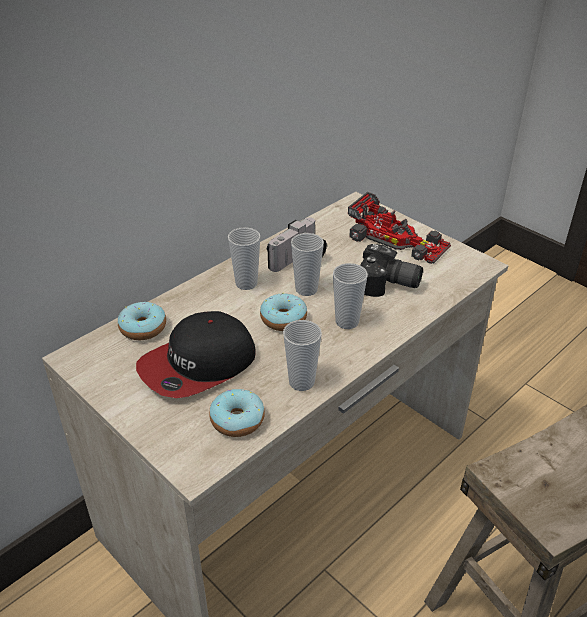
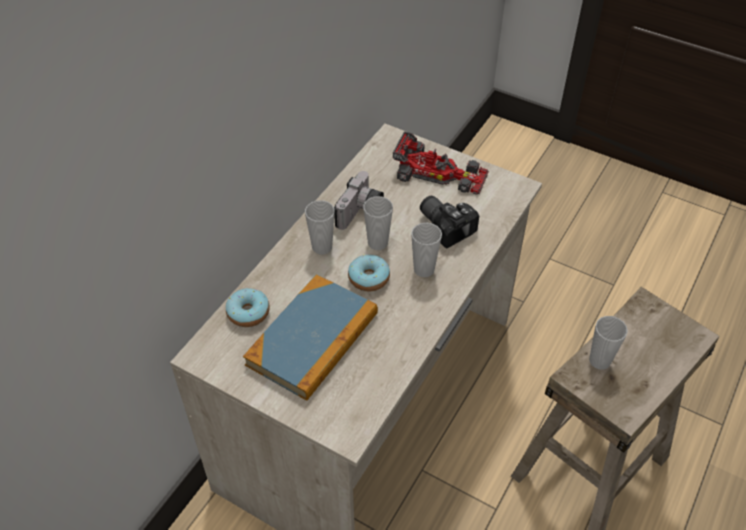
camera: 15 degrees left, 10 degrees up
cap [136,311,256,398] -> book [243,275,378,401]
donut [209,389,265,437] -> none
cup [283,320,322,391] -> cup moved to [589,316,628,370]
camera [360,244,423,297] -> camera turned 135 degrees counterclockwise [420,196,479,248]

